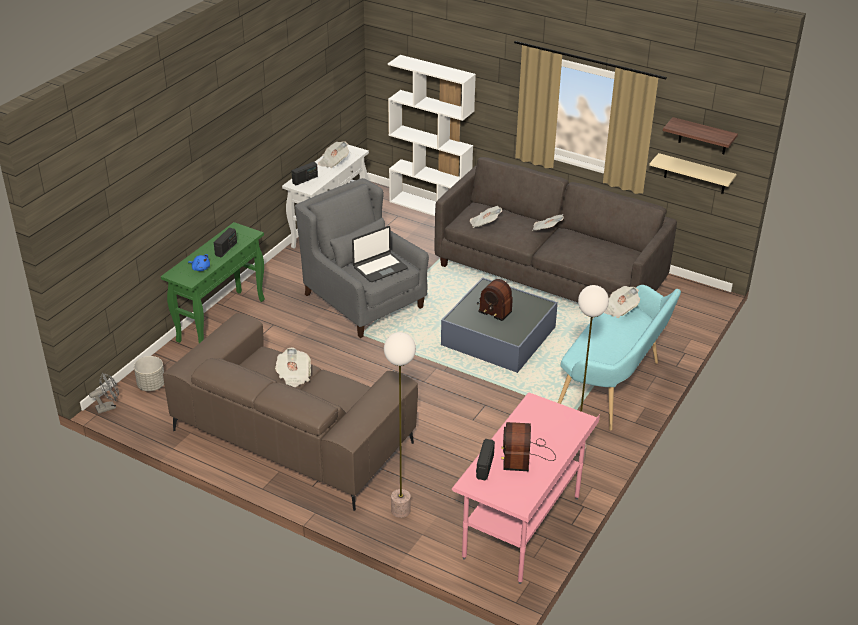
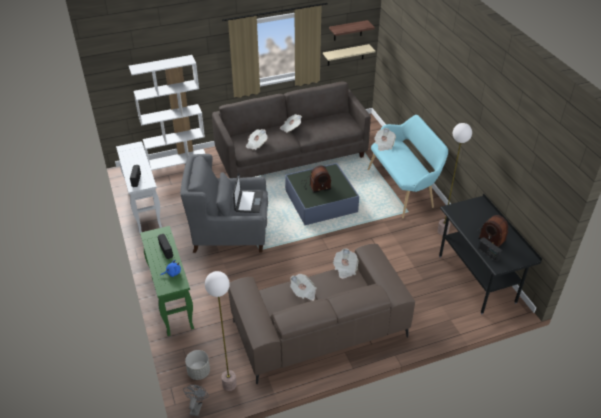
camera: 50 degrees left, 5 degrees up
newspaper [318,141,349,168] -> newspaper moved to [333,248,359,279]
floor lamp [384,332,416,518] -> floor lamp moved to [205,271,237,391]
pink desk [452,393,600,584] -> black desk [439,193,542,314]

